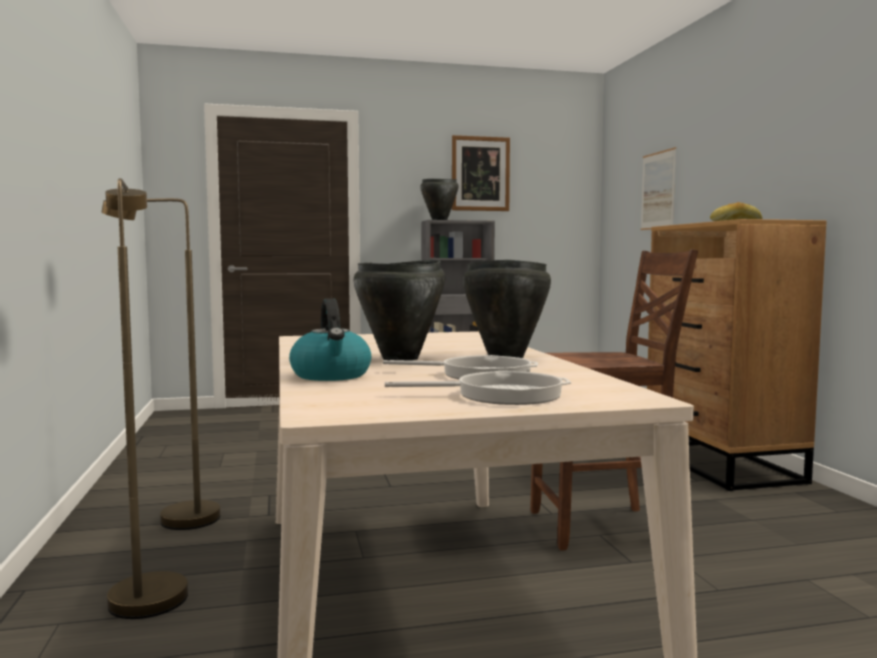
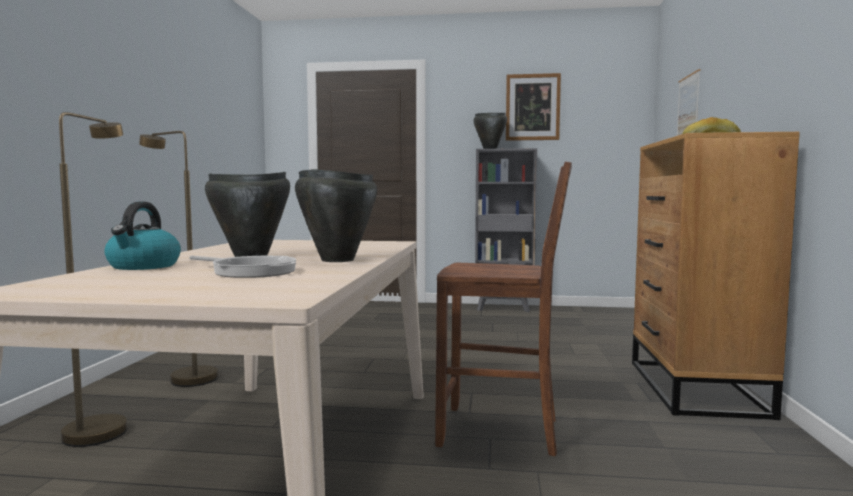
camera: 20 degrees right, 0 degrees up
frying pan [385,371,571,405] -> none

